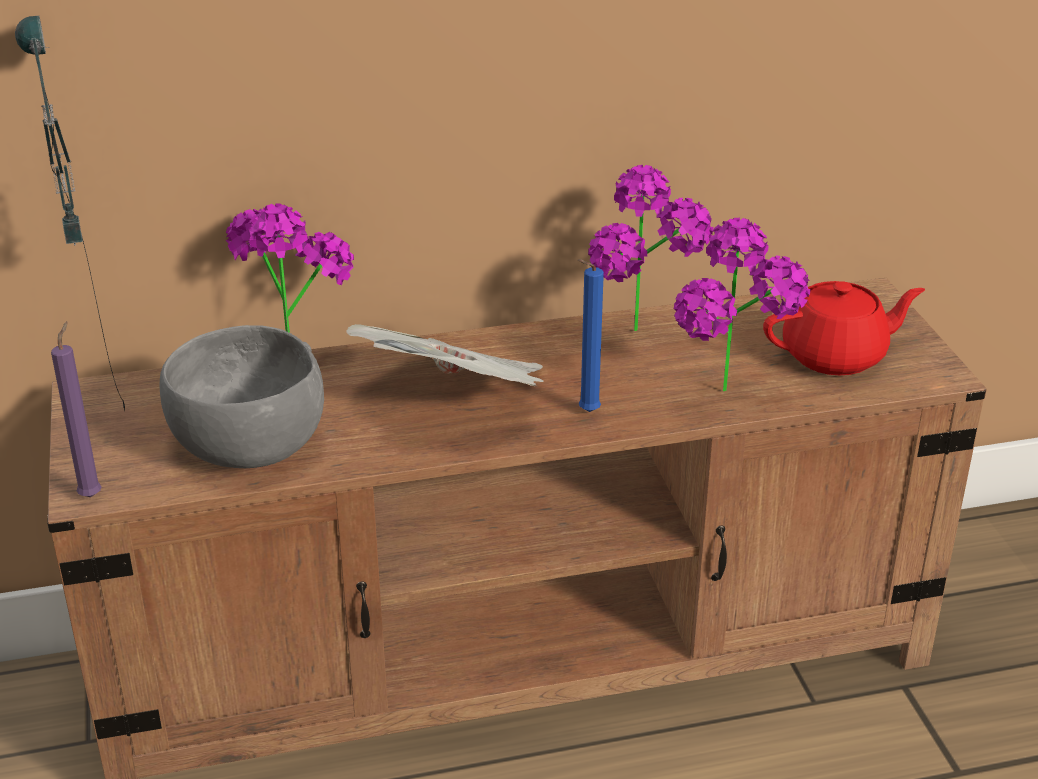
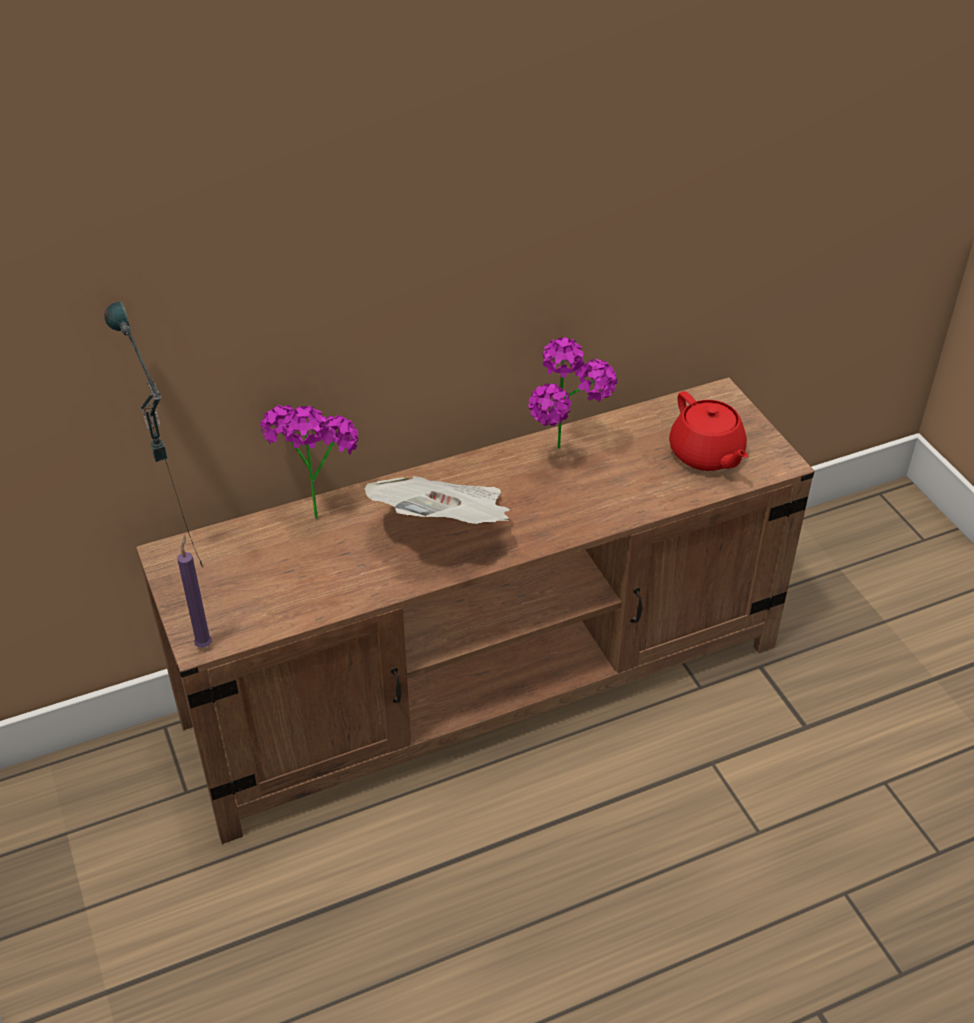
camera: 10 degrees left, 10 degrees up
grey bowl [159,325,324,468] -> none
blue candle [578,259,604,412] -> none
potted plant [674,218,811,391] -> none
red teapot [763,281,925,375] -> red teapot turned 90 degrees clockwise [669,391,748,471]

